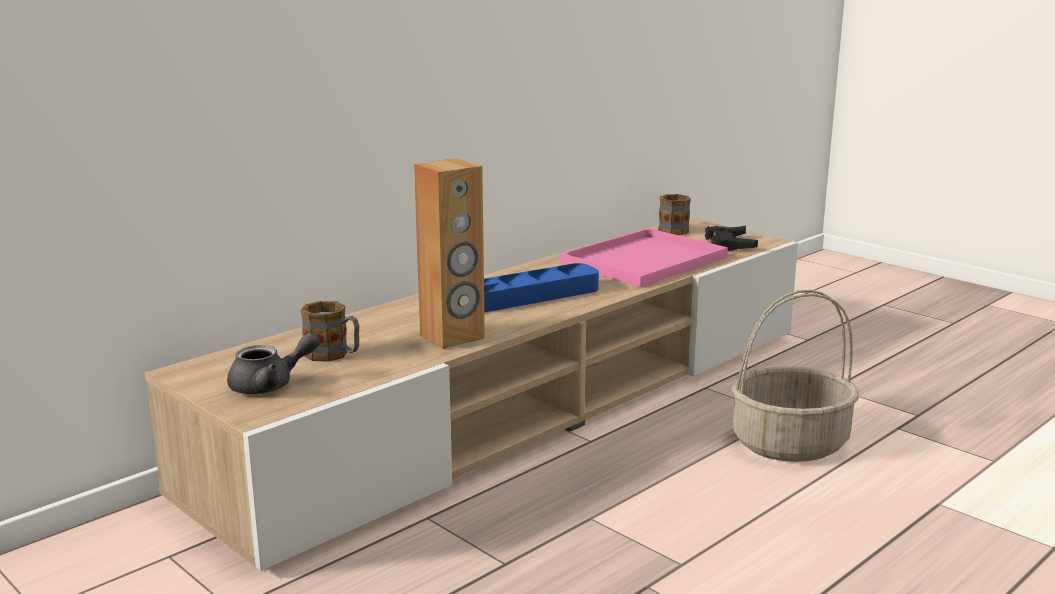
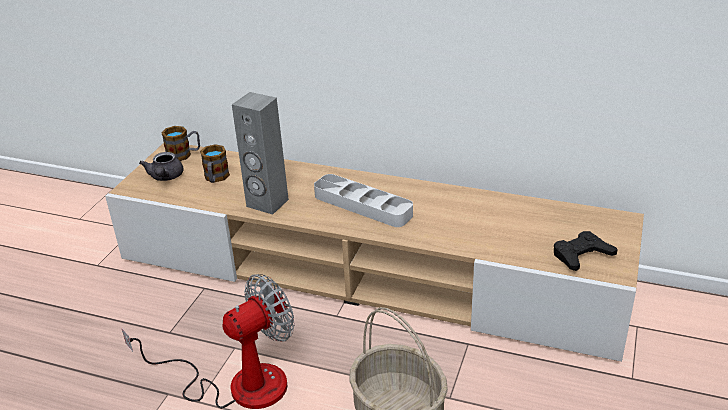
camera: 65 degrees right, 15 degrees up
grey teapot [227,333,320,394] -> grey teapot turned 45 degrees clockwise [139,152,183,181]
brown speaker [414,158,485,349] -> grey speaker [232,92,289,215]
blue tray [484,263,599,313] -> grey tray [314,174,413,227]
pink tray [560,228,728,287] -> none
mug [658,194,691,235] -> mug moved to [162,126,200,161]
none -> fan [122,274,295,409]

